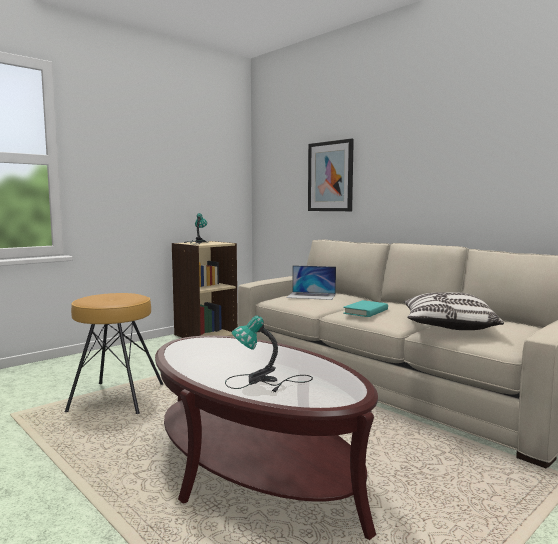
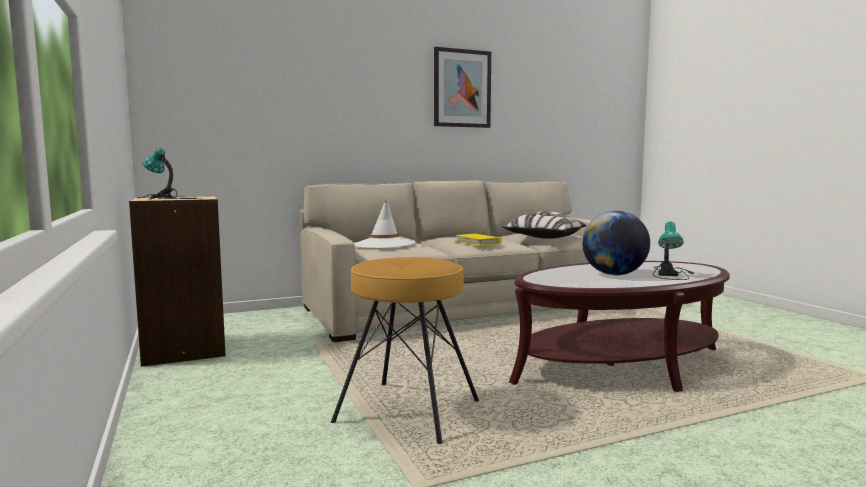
camera: 70 degrees left, 0 degrees up
laptop [286,265,336,300] -> white hat [354,199,415,248]
picture [308,138,354,211] -> picture moved to [434,47,491,128]
turquoise book [343,300,388,317] -> yellow book [455,234,501,246]
none -> globe [582,211,650,275]

